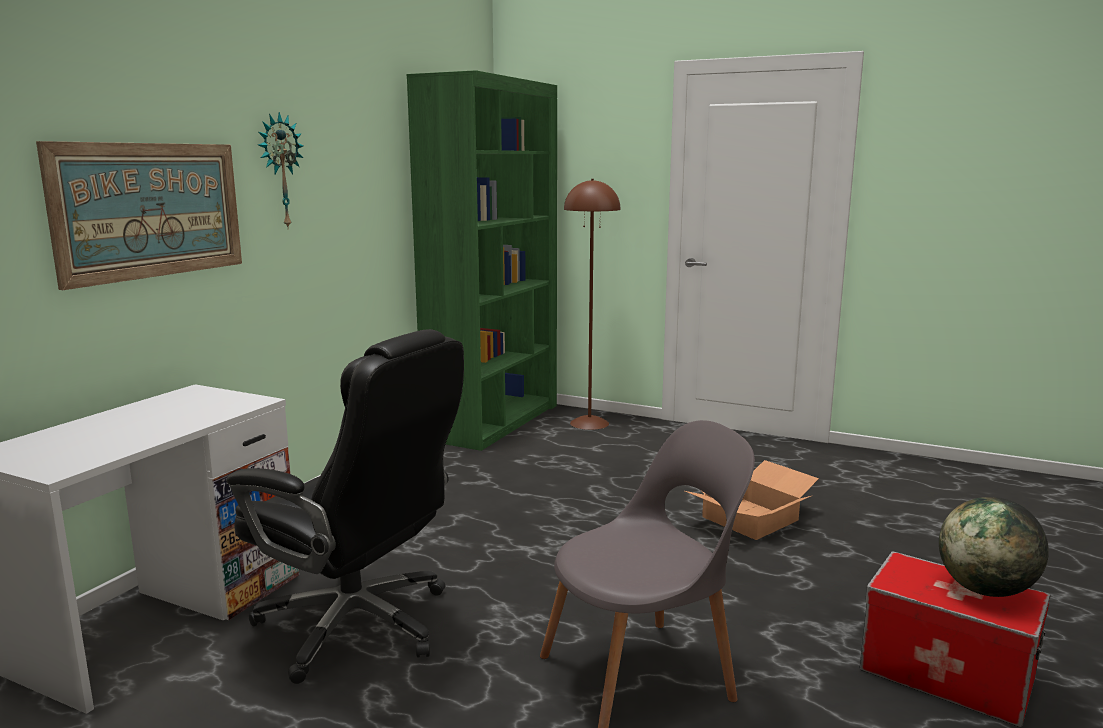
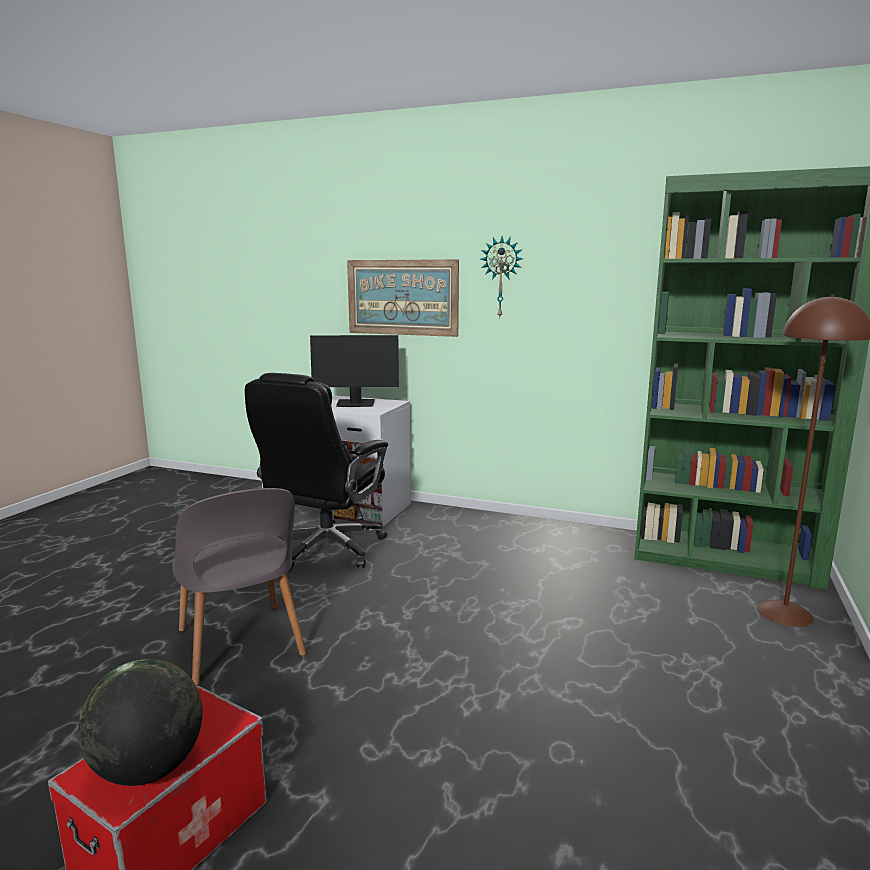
camera: 85 degrees right, 0 degrees up
cardboard box [685,460,819,540] -> none
none -> monitor [310,335,399,407]

